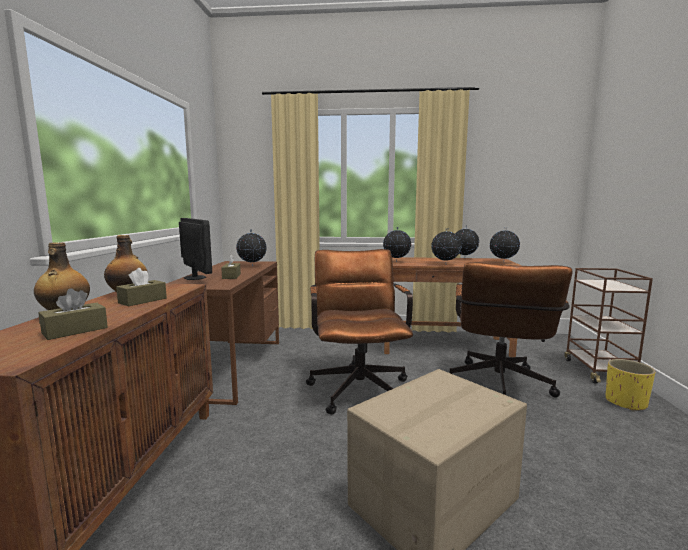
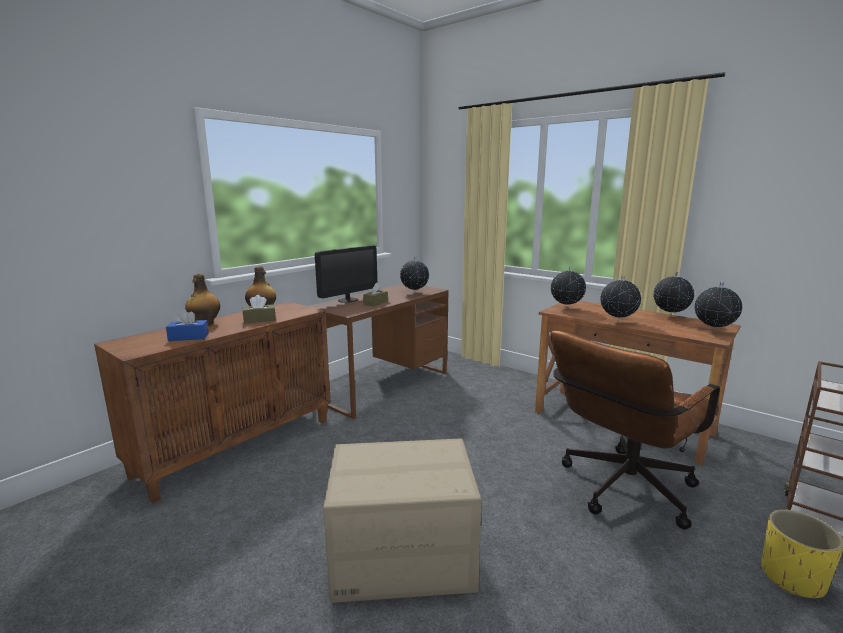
camera: 35 degrees right, 5 degrees up
brown tissue box [38,288,108,340] -> blue tissue box [166,310,209,341]
monitor [179,218,212,280] -> monitor turned 45 degrees clockwise [315,245,377,303]
brown office chair [306,249,413,415] -> none

